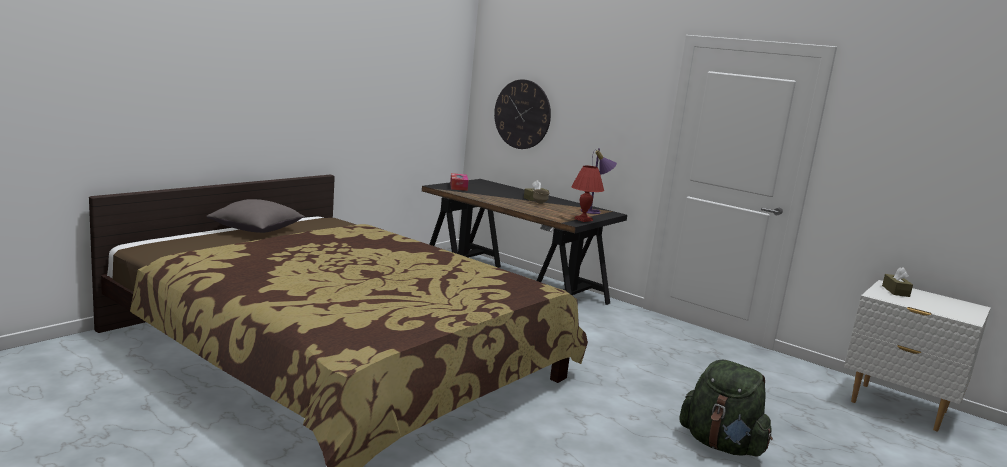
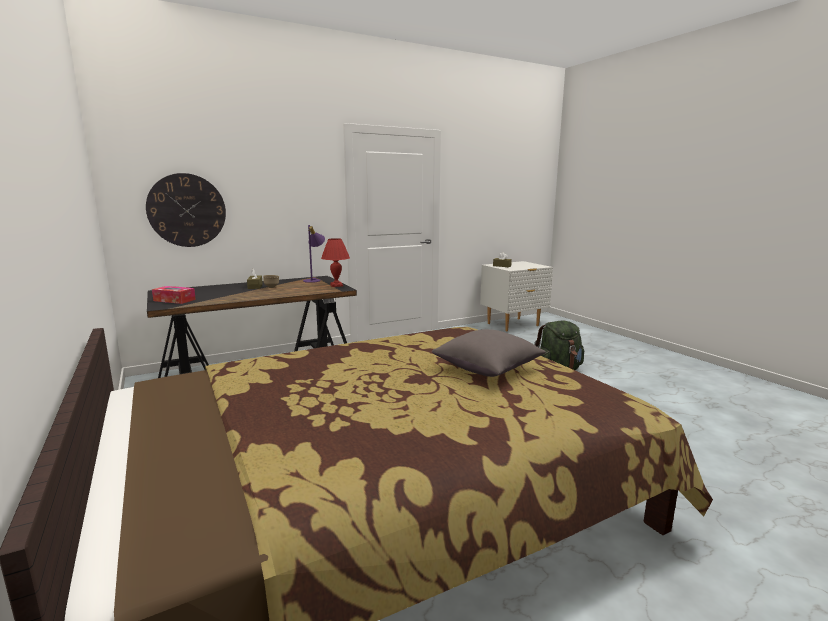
camera: 65 degrees left, 0 degrees up
grey pillow [206,199,305,233] -> grey pillow moved to [432,329,546,377]

